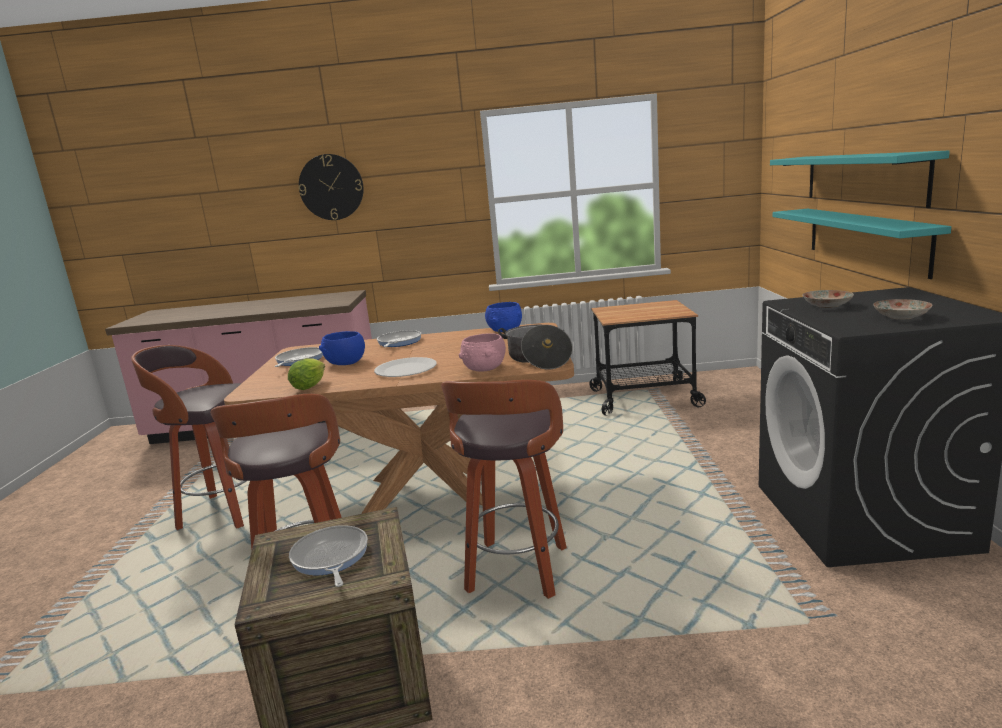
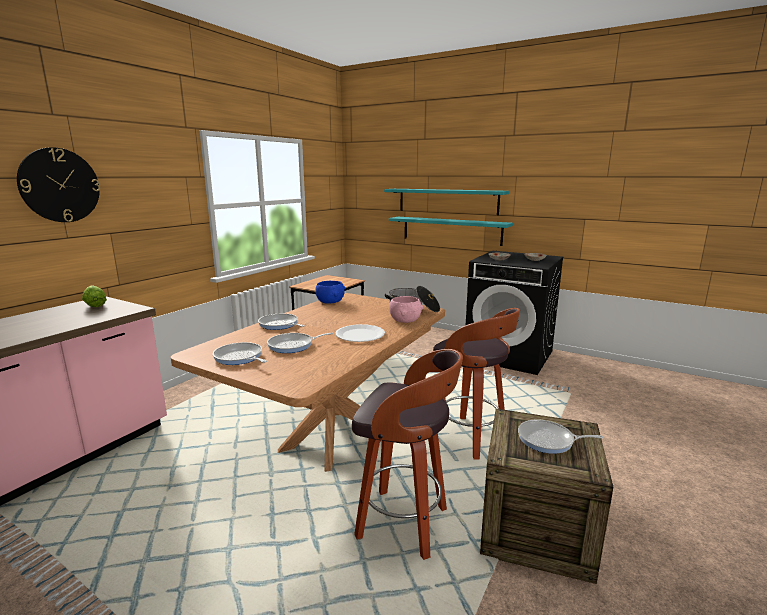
camera: 60 degrees left, 0 degrees up
stool [131,345,247,530] -> none
lettuce [288,358,325,390] -> lettuce moved to [82,285,107,307]
blue bowl [319,331,365,365] -> frying pan [267,332,333,353]

